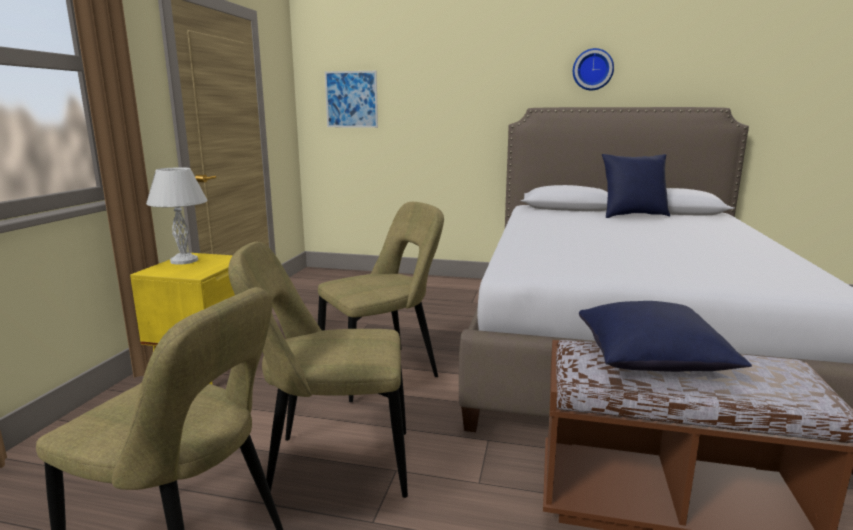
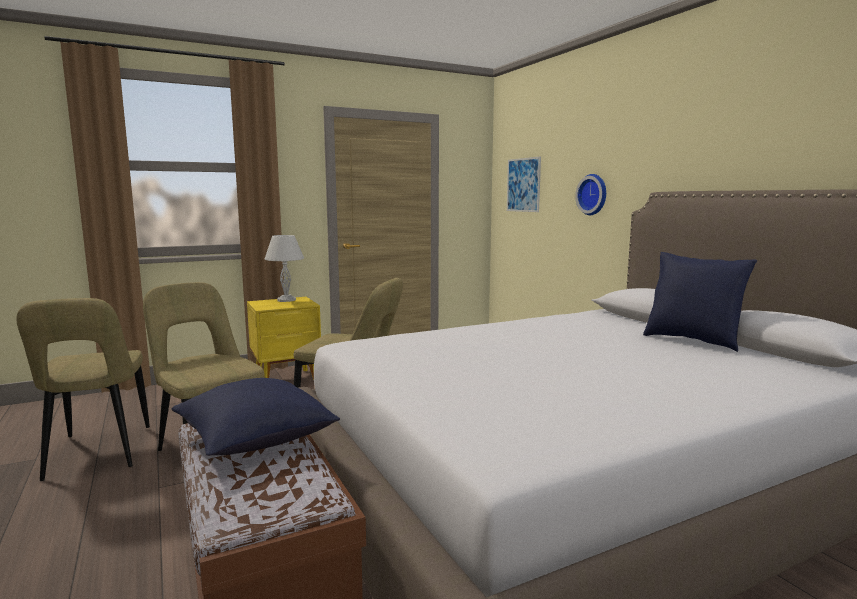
camera: 50 degrees right, 5 degrees down
wall clock [573,48,614,90] -> wall clock moved to [575,174,606,215]

